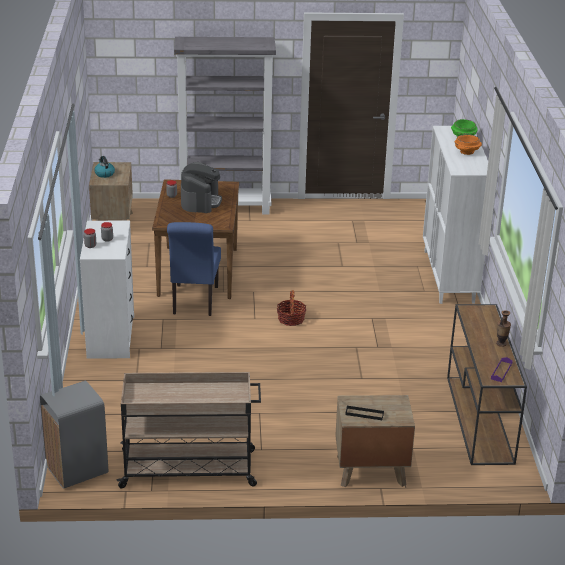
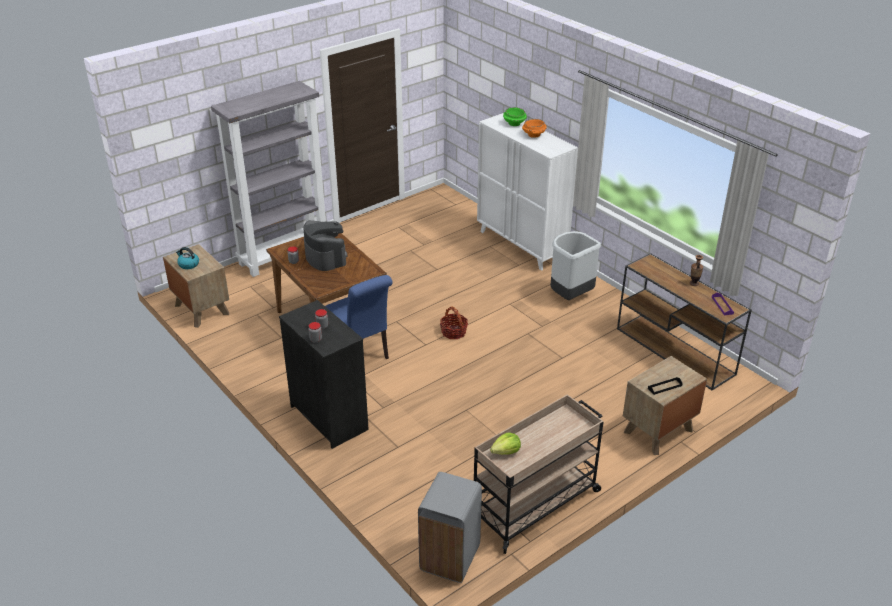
camera: 35 degrees left, 5 degrees up
white dresser [80,221,134,359] -> black dresser [279,300,369,449]
none -> lettuce [490,432,521,455]
none -> grey trash can [551,231,601,300]

